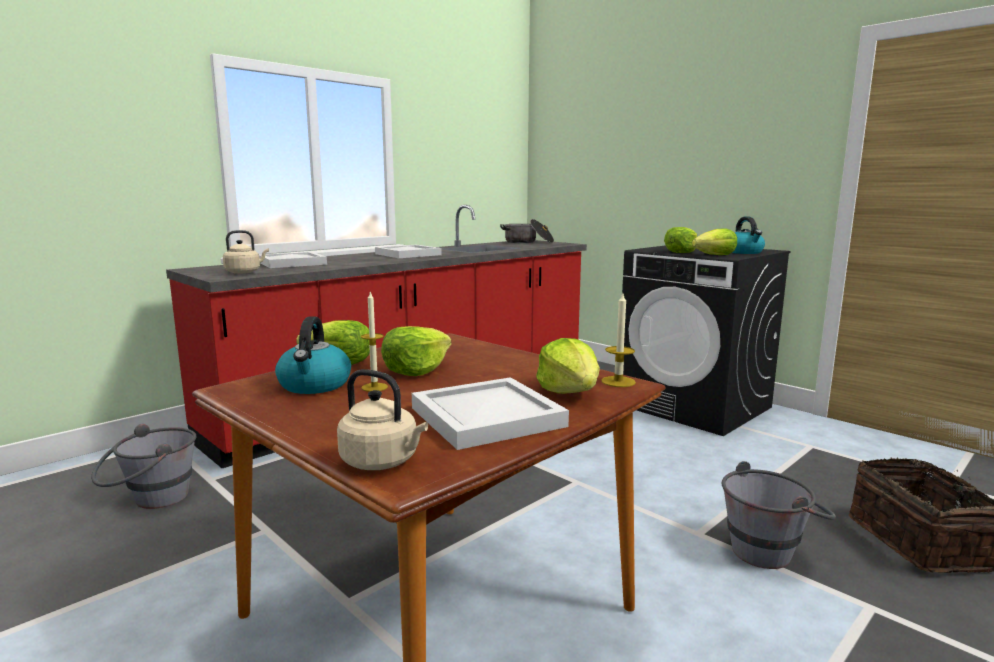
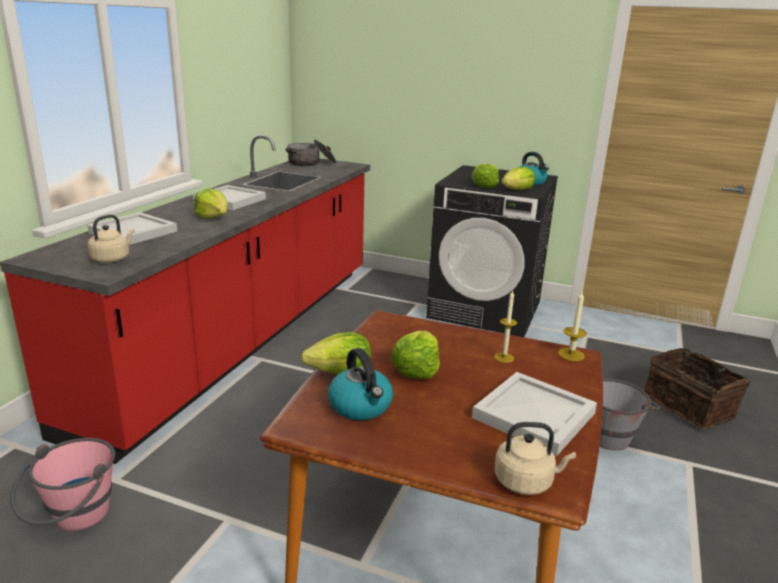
camera: 25 degrees left, 10 degrees up
grey bucket [91,424,196,509] -> pink bucket [10,438,115,531]
candle [361,292,388,392] -> candle moved to [494,290,517,363]
lettuce [536,338,600,394] -> lettuce moved to [194,189,228,218]

